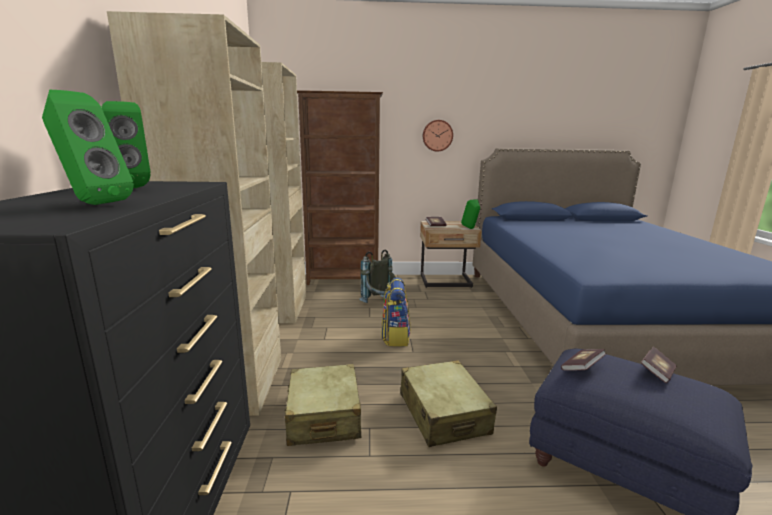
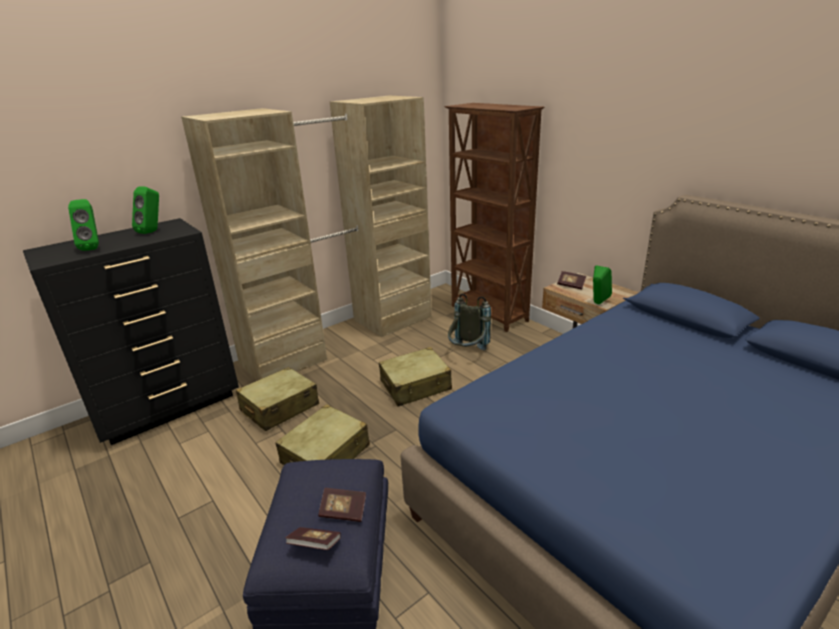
camera: 55 degrees right, 10 degrees up
backpack [381,277,411,346] -> beige suitcase [379,347,452,407]
wall clock [423,120,453,152] -> none
book [561,349,606,370] -> book moved to [286,527,341,550]

